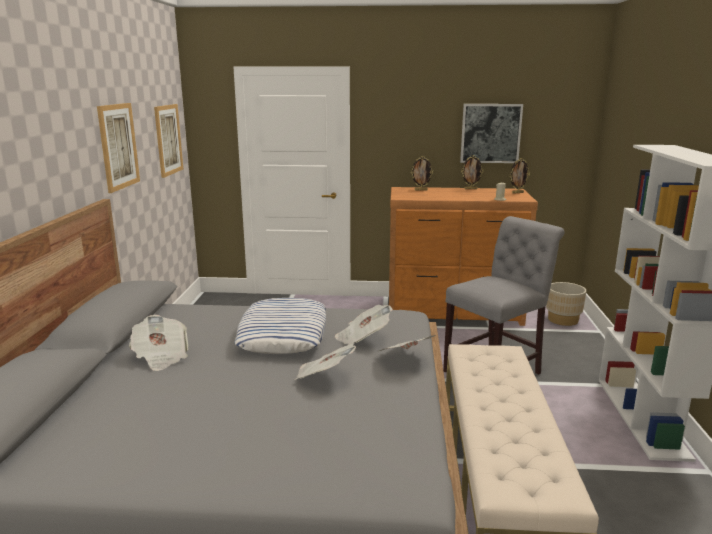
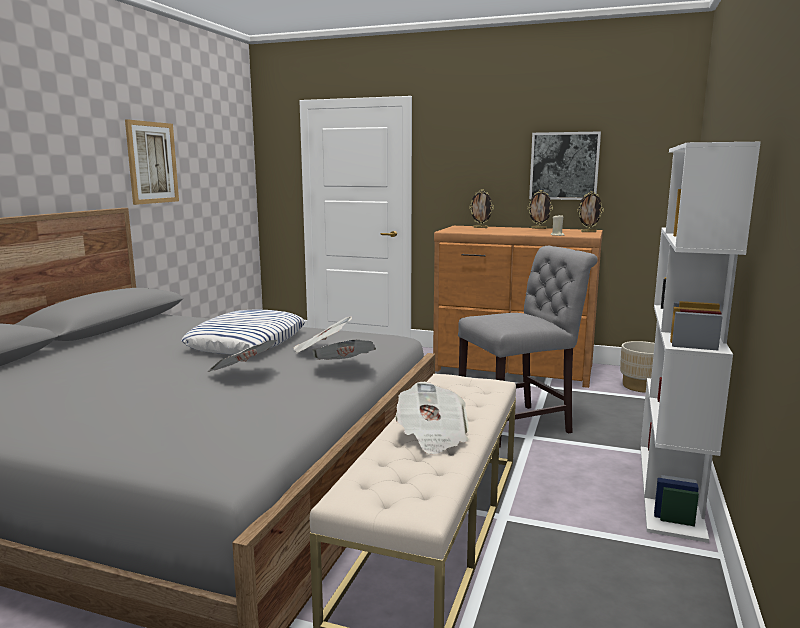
camera: 15 degrees right, 5 degrees down
newspaper [129,315,188,371] -> newspaper moved to [395,382,469,454]
picture [154,104,183,178] -> none

